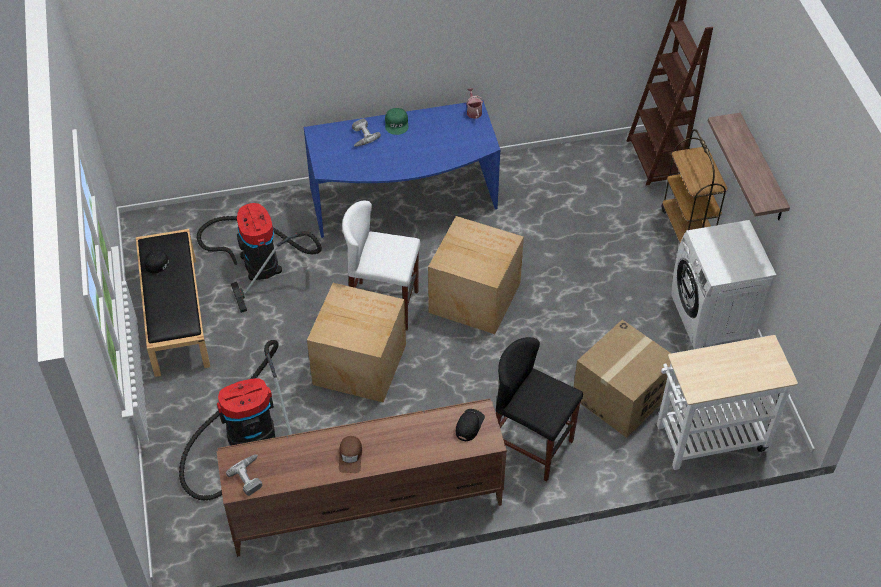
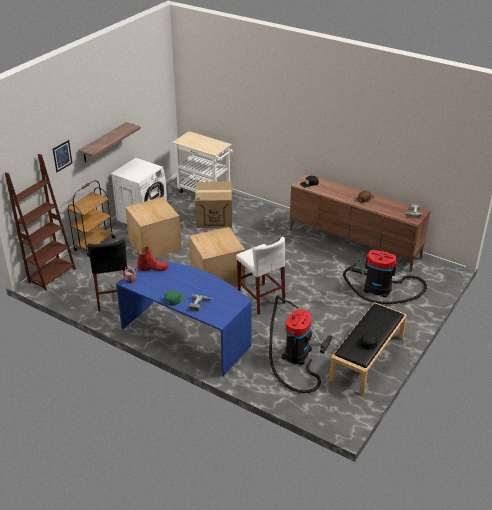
camera: 135 degrees left, 15 degrees down
cardboard box [307,283,406,402] -> cardboard box moved to [125,197,181,258]
black stool [496,337,583,482] -> black stool moved to [87,239,127,311]
none -> picture [53,140,72,172]
none -> red boot [137,246,168,271]

